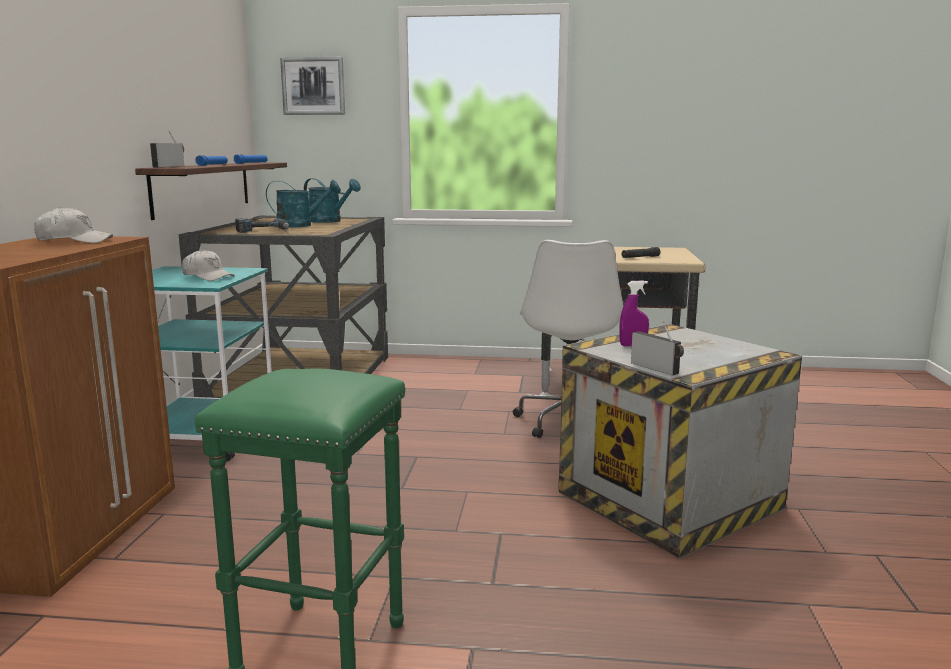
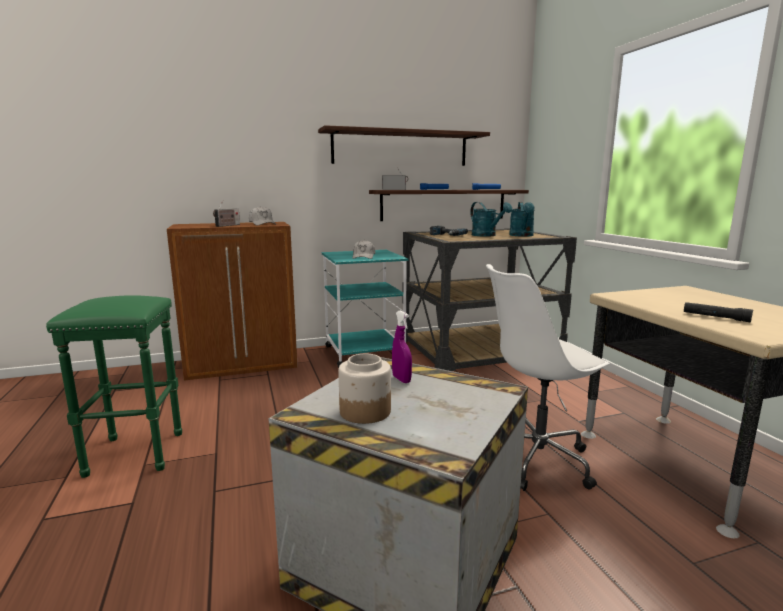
camera: 65 degrees right, 0 degrees up
picture [280,57,345,115] -> none
radio [631,321,684,376] -> radio moved to [213,200,240,227]
none -> shelf [318,125,490,166]
none -> jar [338,354,391,424]

